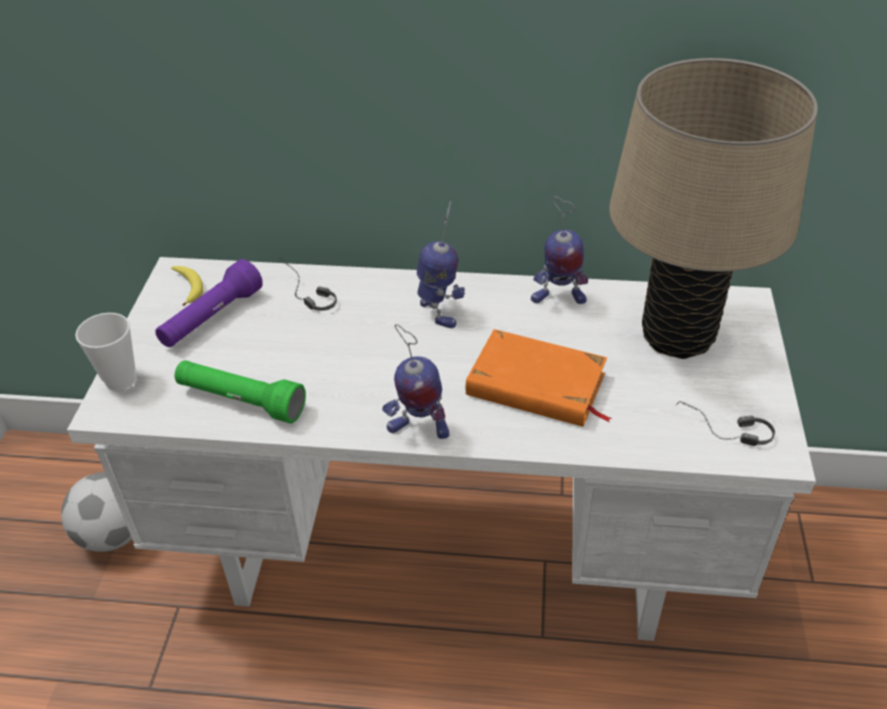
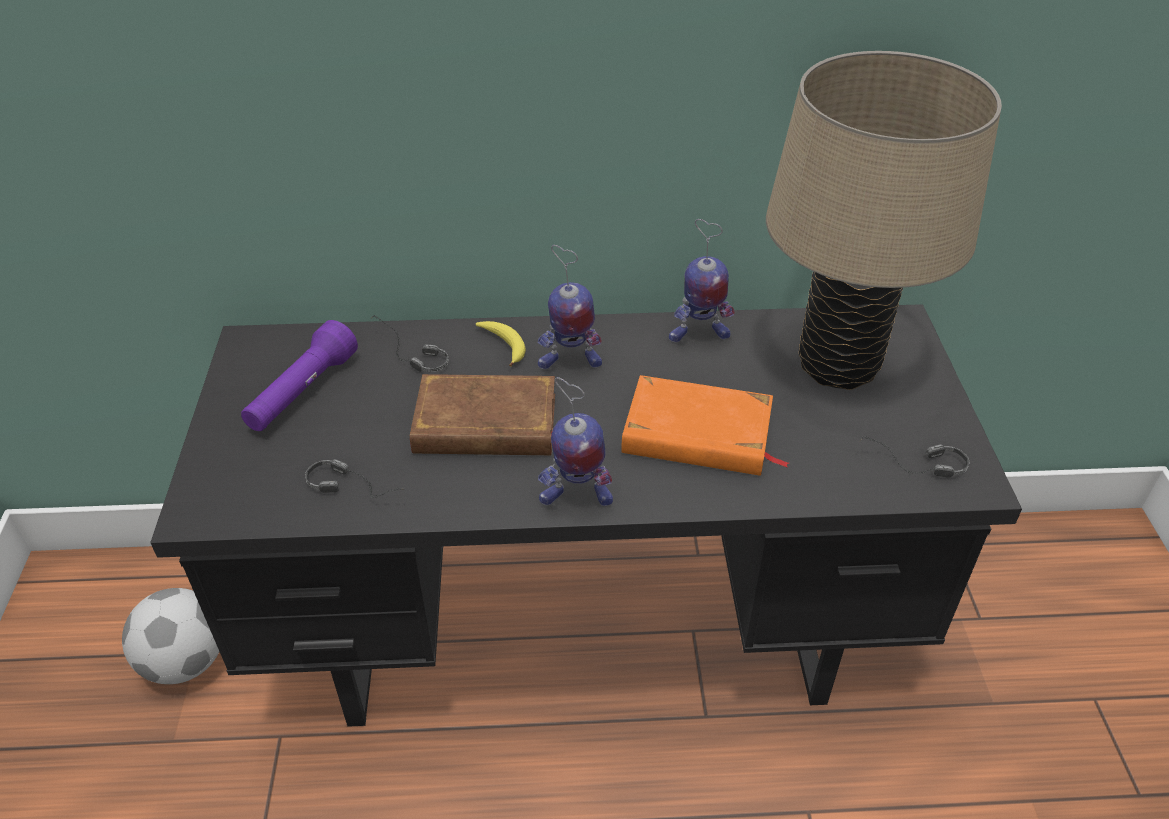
camera: 10 degrees left, 0 degrees up
white desk [67,257,816,641] -> black desk [150,304,1022,727]
cup [75,313,136,391] -> none
banana [171,266,203,306] -> banana moved to [476,321,526,367]
green flashlight [175,360,306,423] -> headphones [305,459,401,498]
toy robot [417,201,465,328] -> toy robot turned 120 degrees clockwise [538,245,602,369]
none -> brown book [410,374,555,455]

